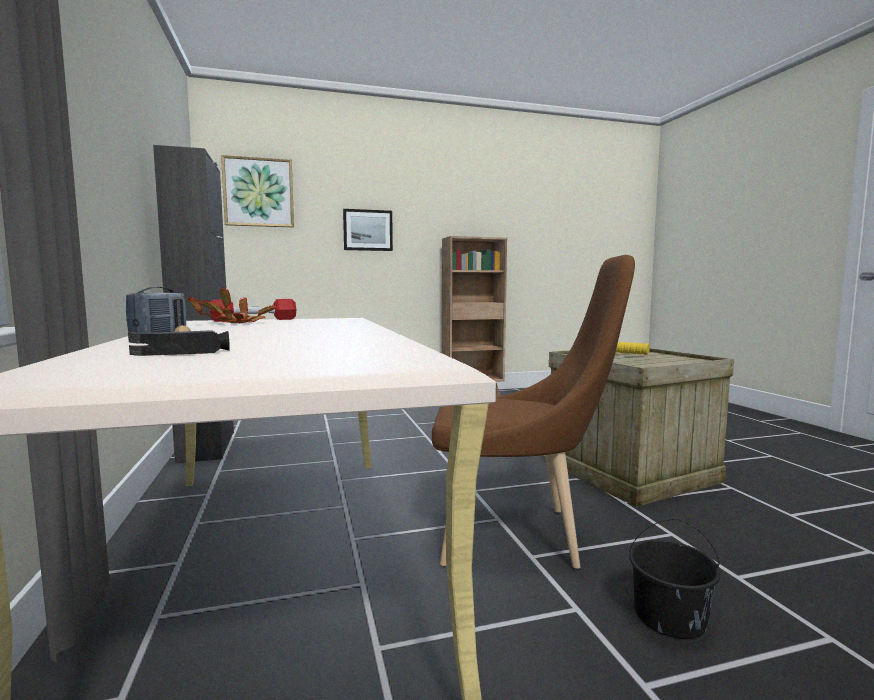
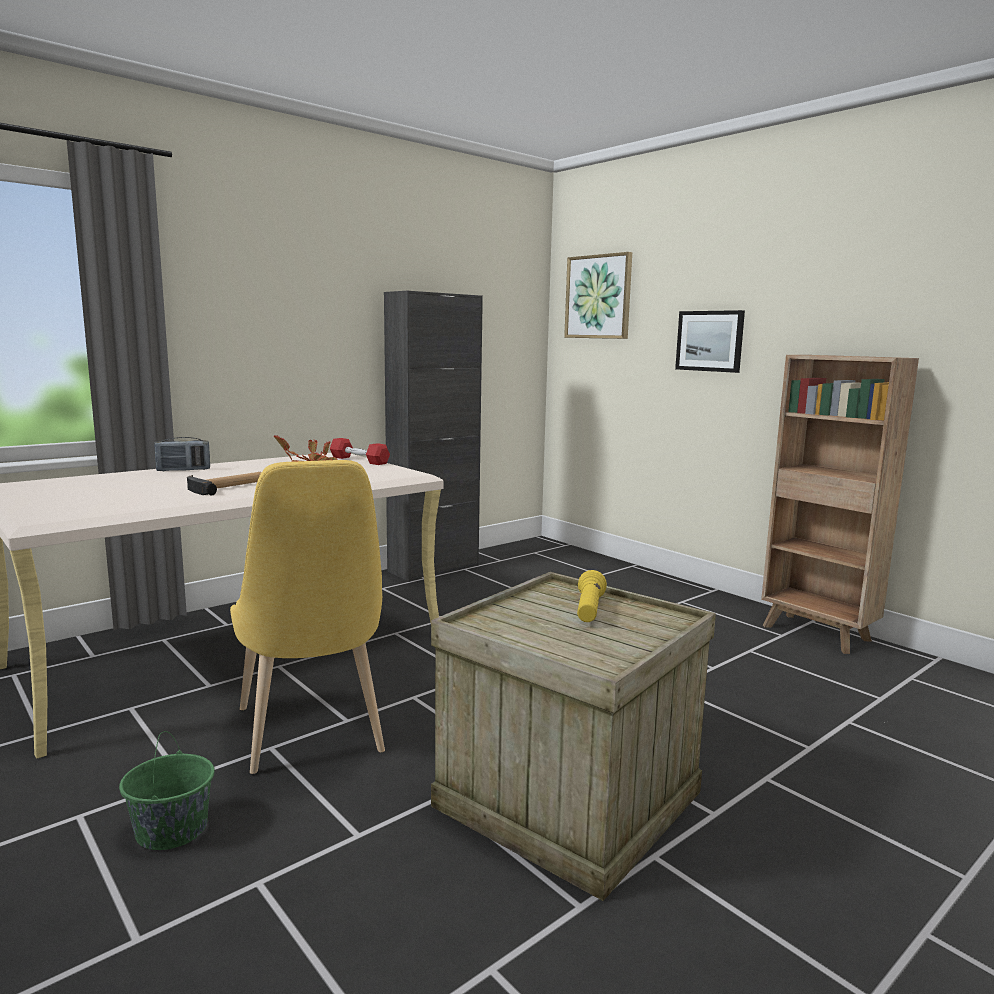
camera: 65 degrees right, 5 degrees up
hammer [128,325,230,356] -> hammer moved to [187,472,261,495]
brown chair [432,255,635,569] -> yellow chair [230,460,385,774]
black bucket [629,519,721,639] -> green bucket [119,731,215,850]

